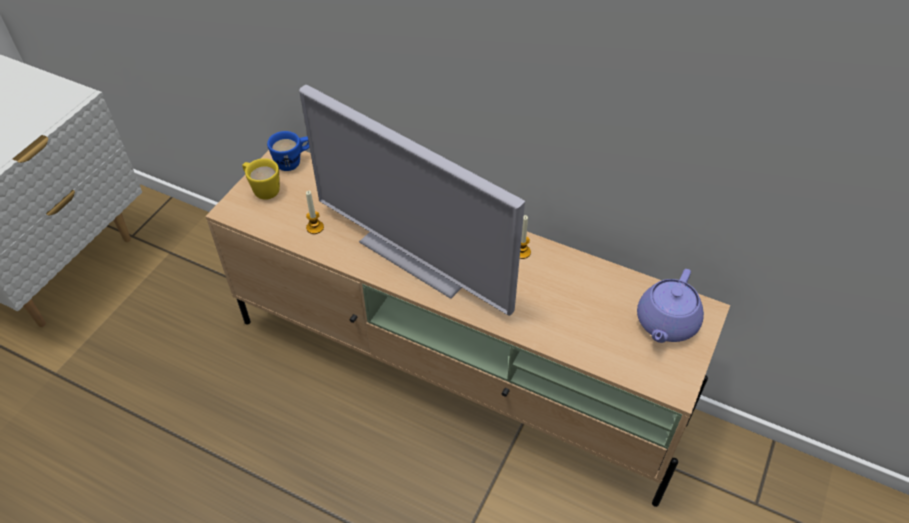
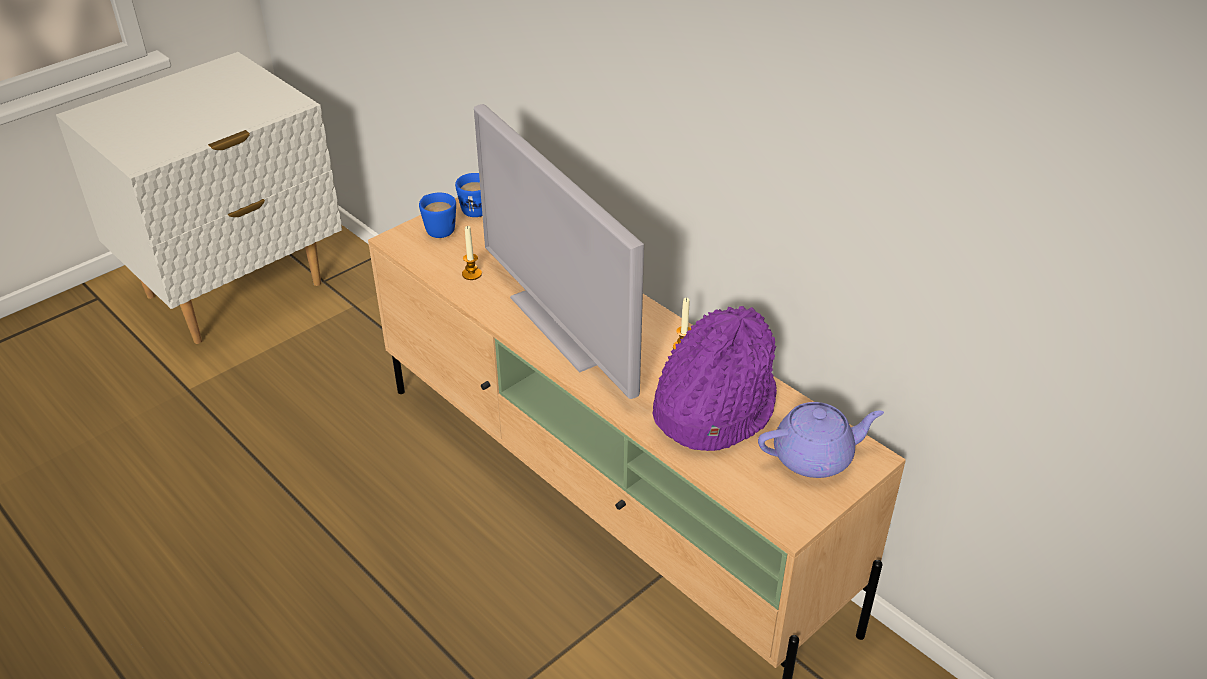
camera: 20 degrees right, 10 degrees down
yellow mug [242,158,280,200] -> blue mug [419,193,456,238]
purple teapot [637,269,704,343] -> purple teapot turned 150 degrees counterclockwise [758,402,884,478]
none -> purple hat [652,306,777,451]

